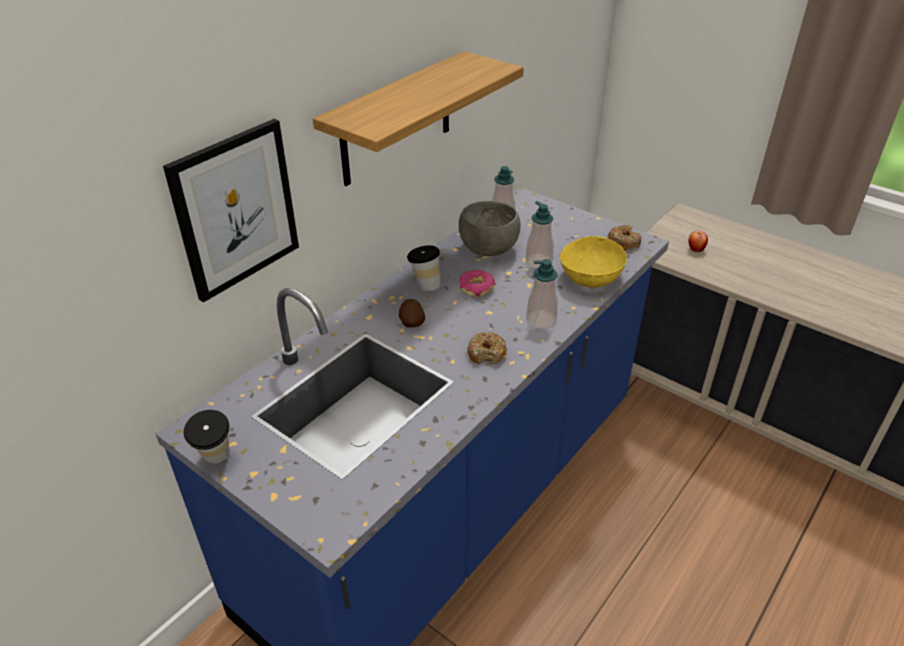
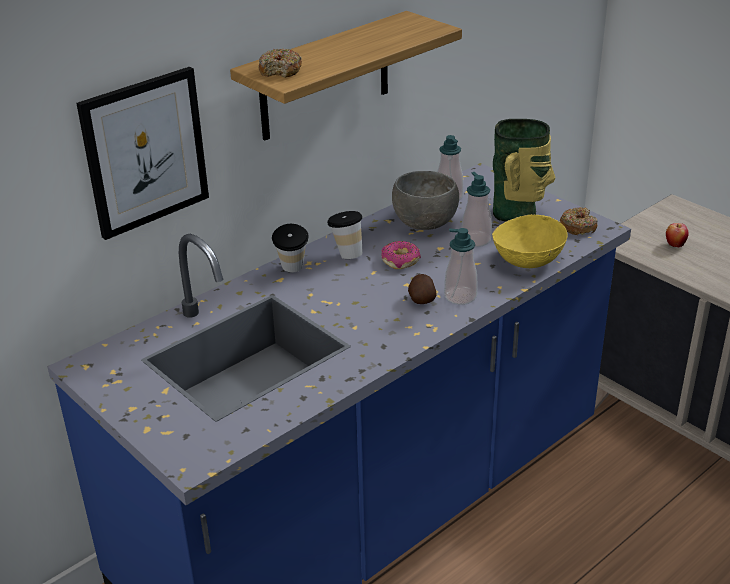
camera: 10 degrees right, 5 degrees down
cup [183,410,230,464] -> cup moved to [272,224,309,273]
potato [399,299,425,328] -> potato moved to [408,274,436,304]
donut [467,331,507,364] -> donut moved to [258,48,302,78]
none -> vase [493,119,556,222]

